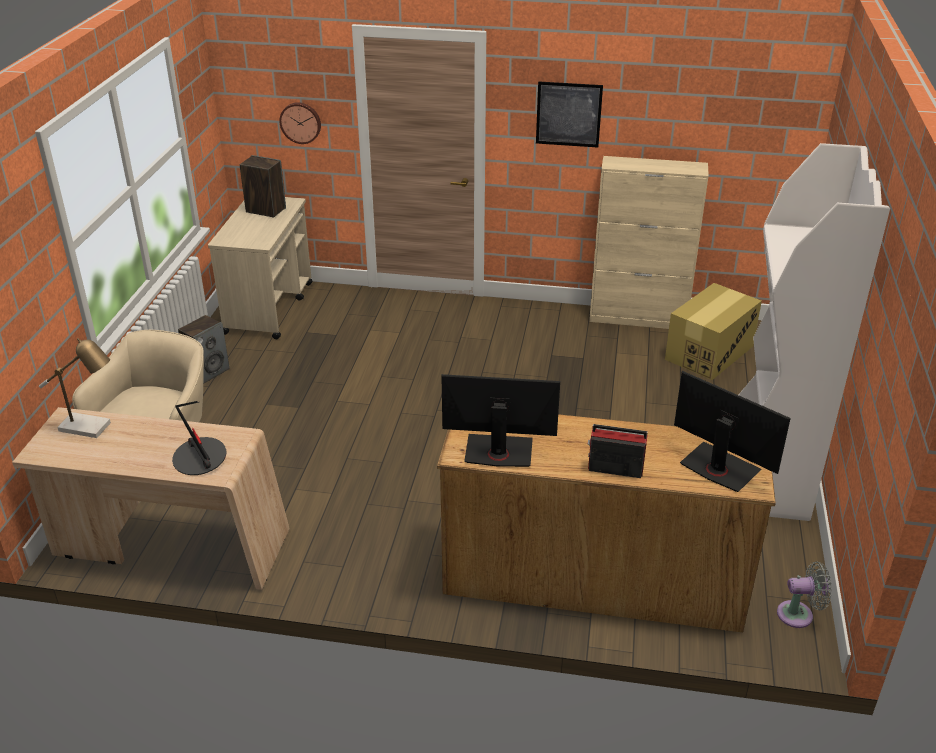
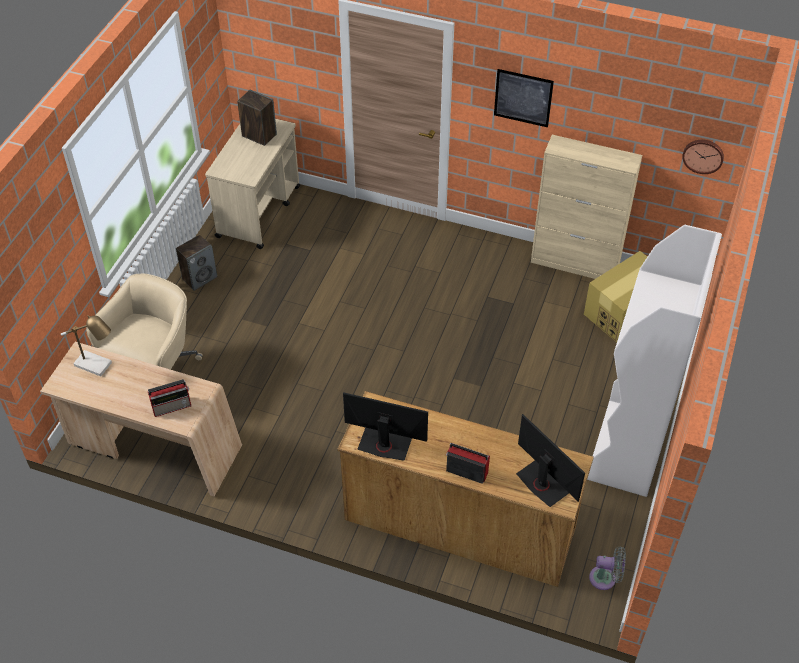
camera: 10 degrees right, 15 degrees up
table lamp [172,401,226,475] -> radio [148,379,191,417]
wall clock [279,102,321,144] -> wall clock moved to [682,140,724,174]

